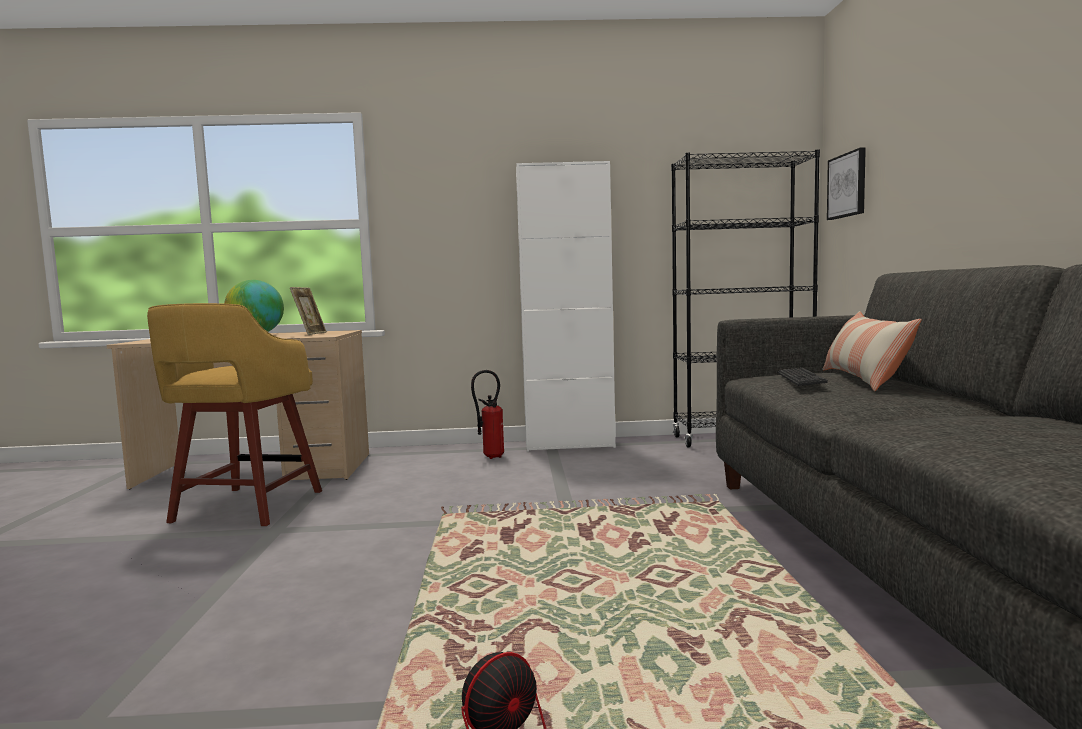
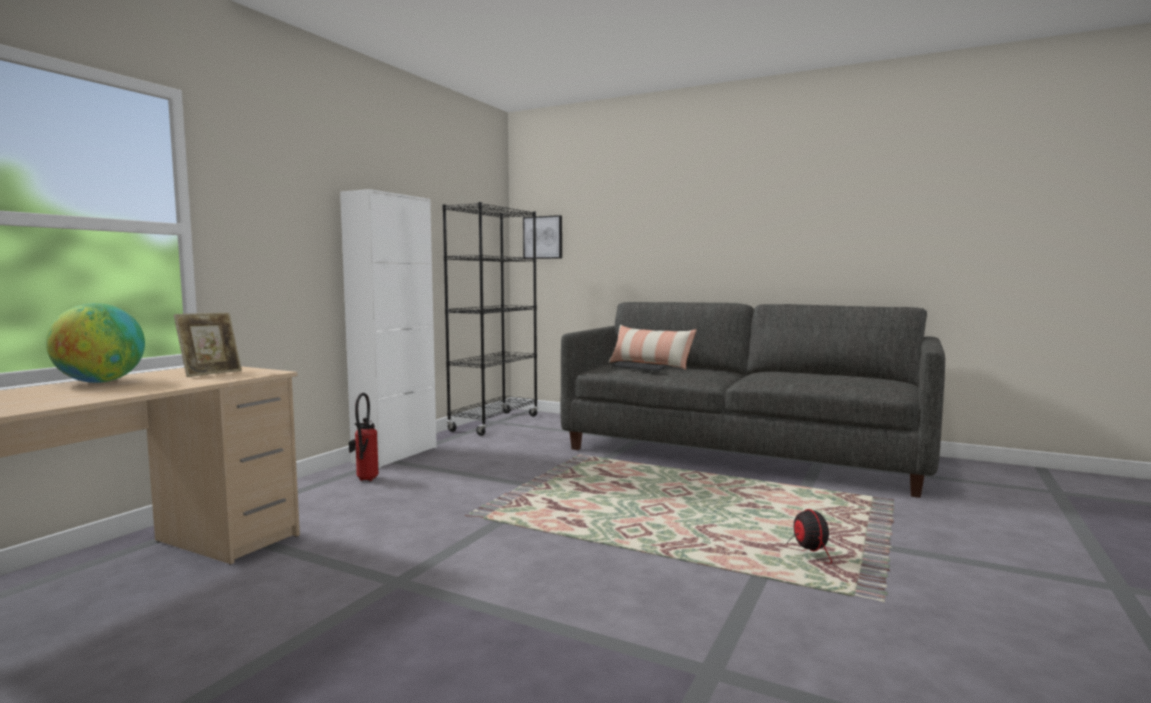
camera: 60 degrees left, 0 degrees up
yellow stool [147,303,322,526] -> none
picture frame [290,287,327,335] -> picture frame turned 90 degrees clockwise [174,313,242,377]

